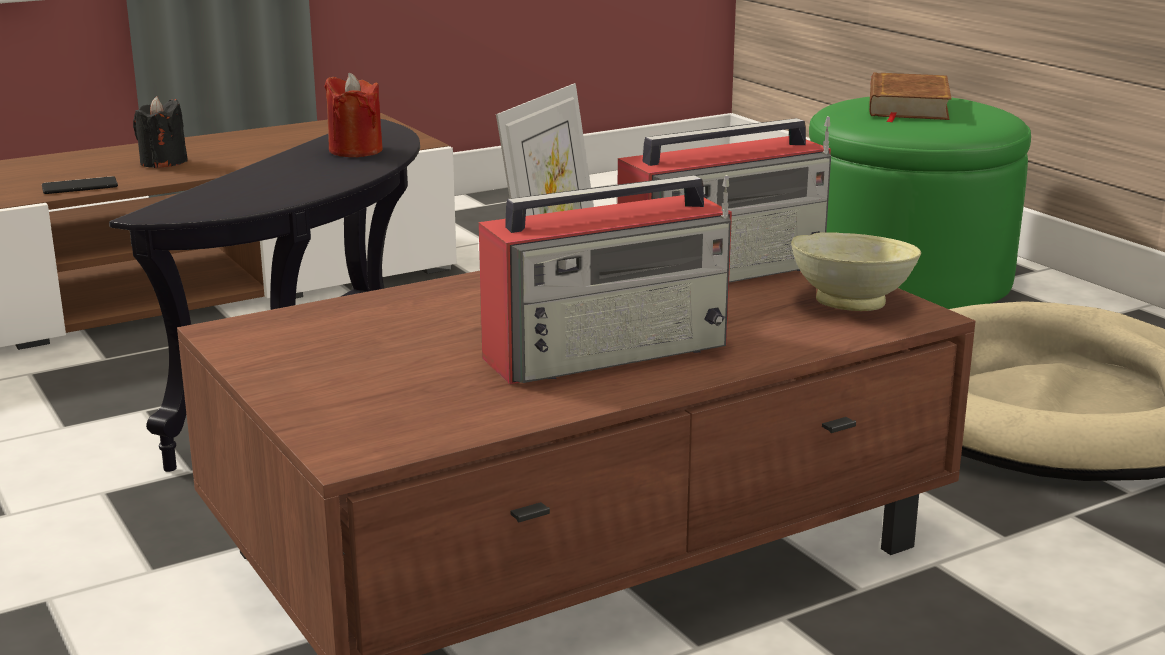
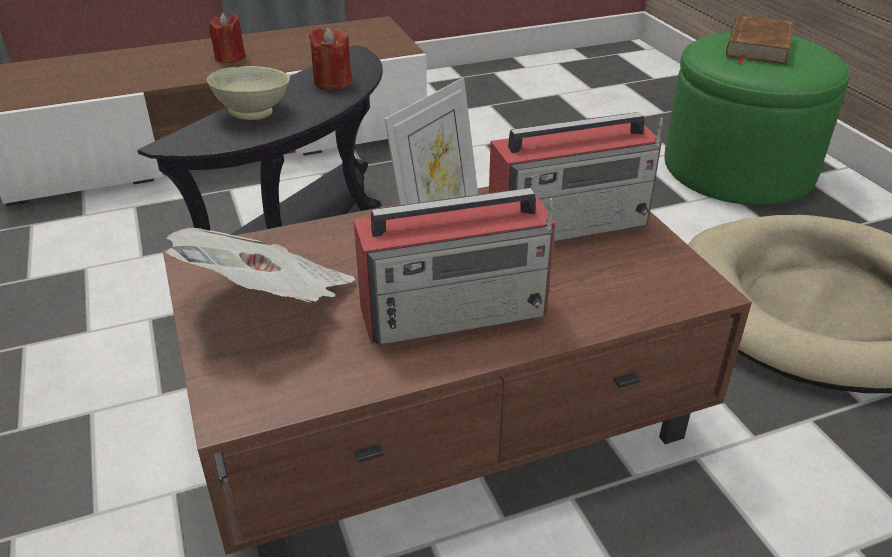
camera: 10 degrees right, 15 degrees up
phone [42,176,118,194] -> none
black candle [133,96,188,168] -> red candle [209,13,246,63]
beige bowl [791,232,921,311] -> beige bowl moved to [207,66,290,120]
none -> newspaper [165,228,355,303]

